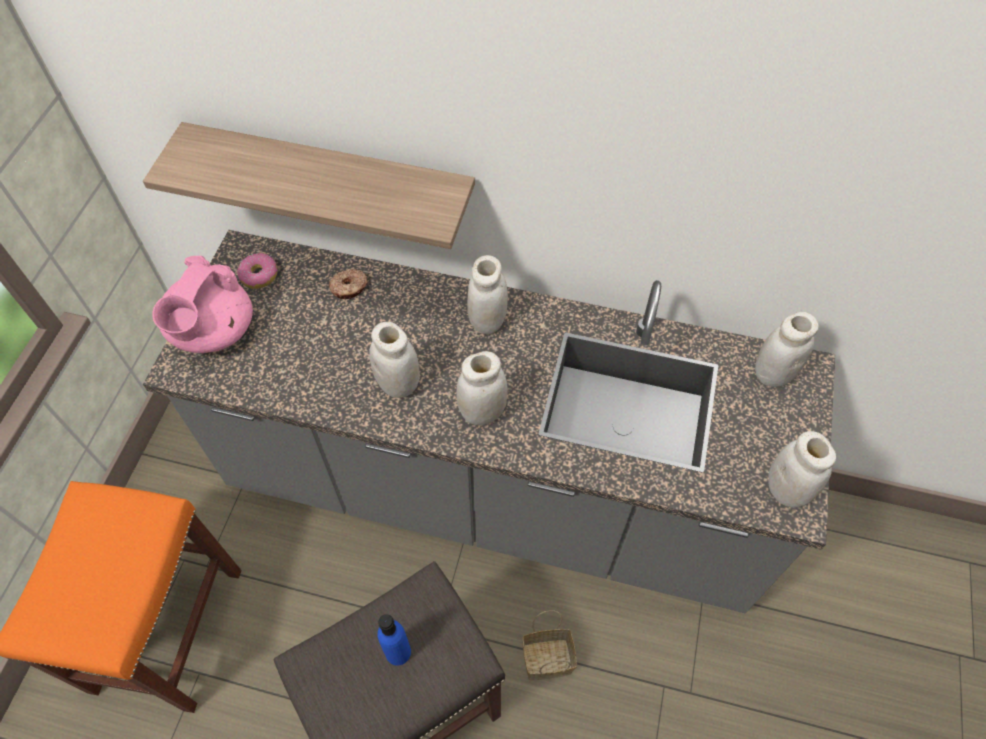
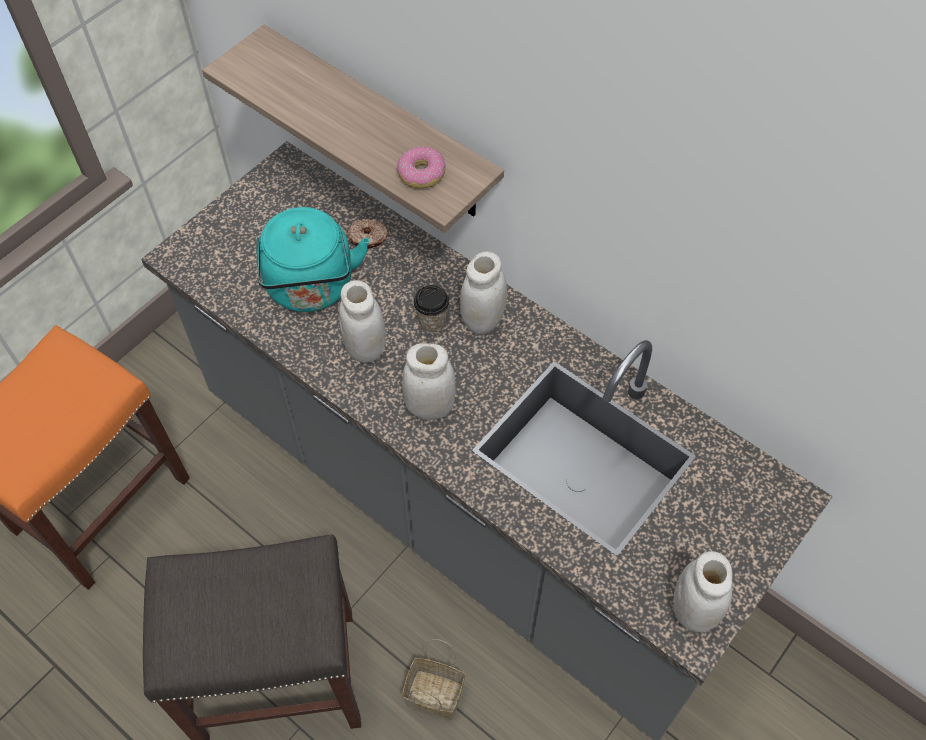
camera: 25 degrees right, 0 degrees up
pink teapot [153,256,253,353] -> none
donut [237,253,278,289] -> donut moved to [397,146,445,188]
blue bottle [378,614,411,666] -> none
white jar [755,312,819,387] -> none
none -> turquoise kettle [257,207,369,312]
none -> cup [414,285,449,333]

